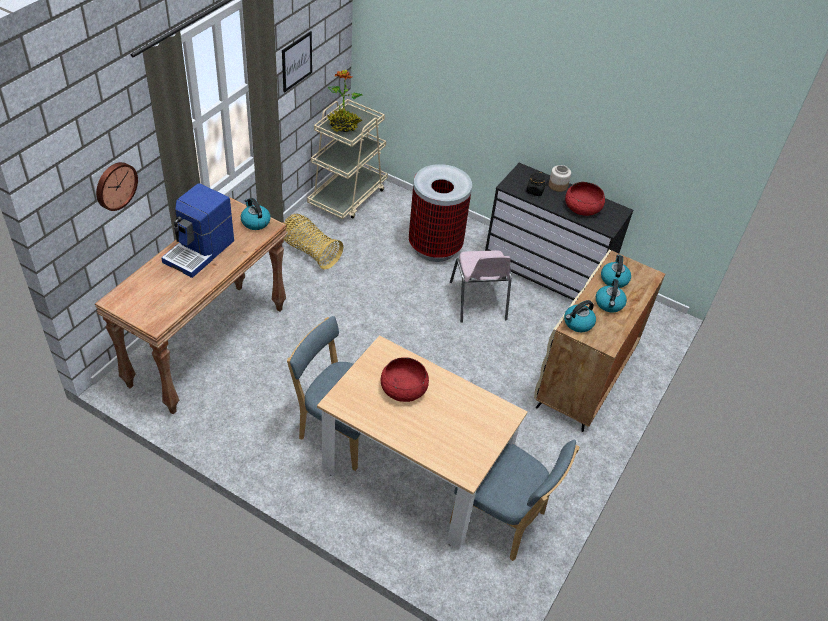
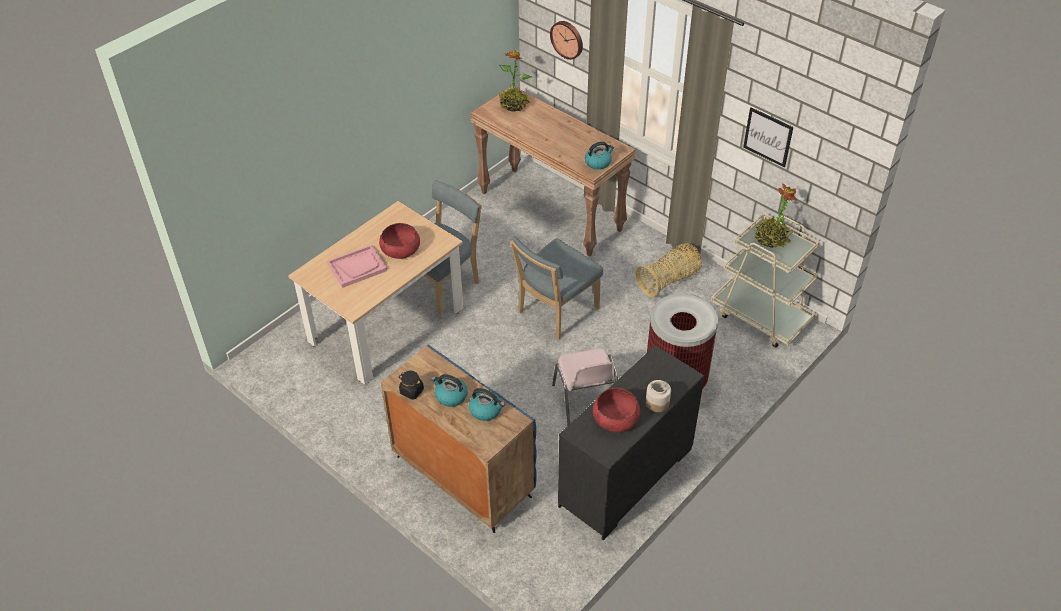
camera: 105 degrees right, 0 degrees up
coffee machine [161,183,234,278] -> none
blue chair [449,440,579,561] -> blue chair moved to [510,236,603,339]
pink chair [450,250,512,323] -> pink chair turned 105 degrees counterclockwise [552,349,618,426]
black jar [526,171,546,196] -> black jar moved to [399,371,424,400]
beige cabinet [534,250,665,432] -> blue cabinet [381,344,537,533]
kettle [564,300,596,332] -> none
none -> pink tray [327,245,387,288]
none -> potted plant [498,50,533,111]

